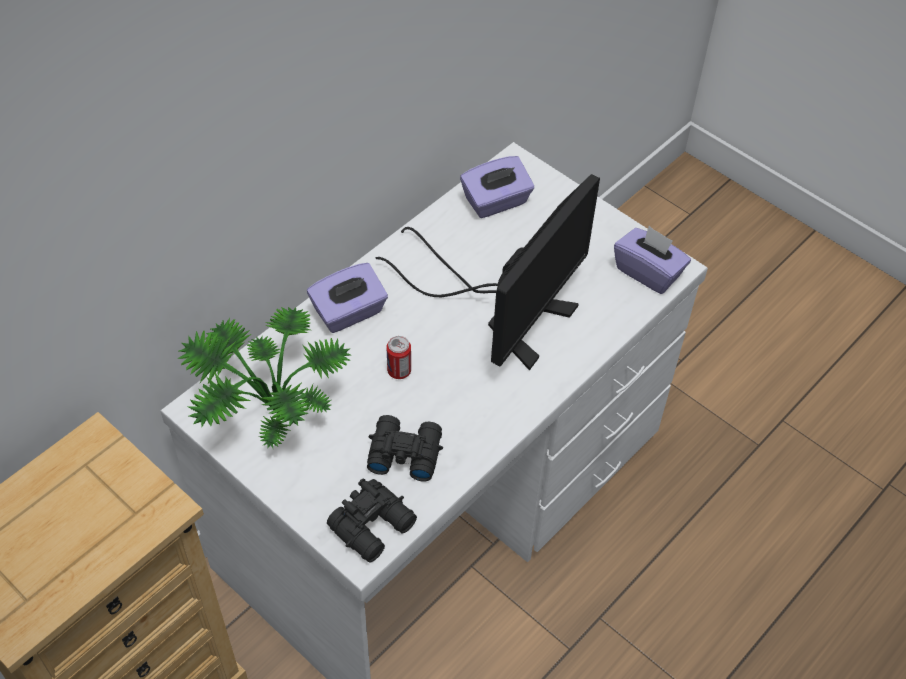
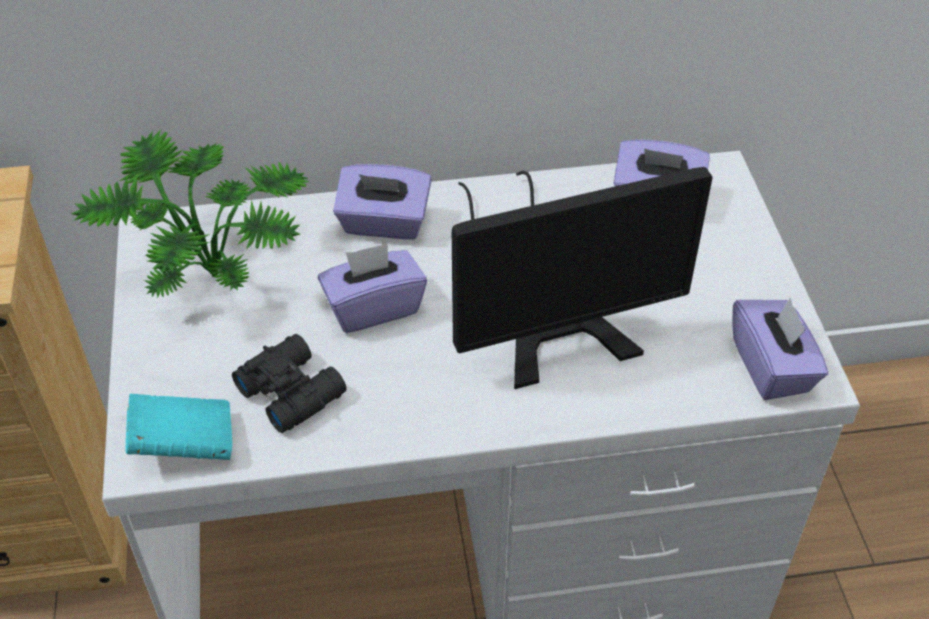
camera: 40 degrees right, 5 degrees down
black binoculars [327,478,417,563] -> turquoise book [125,394,232,460]
can [386,336,411,379] -> purple tissue box [318,243,427,333]

